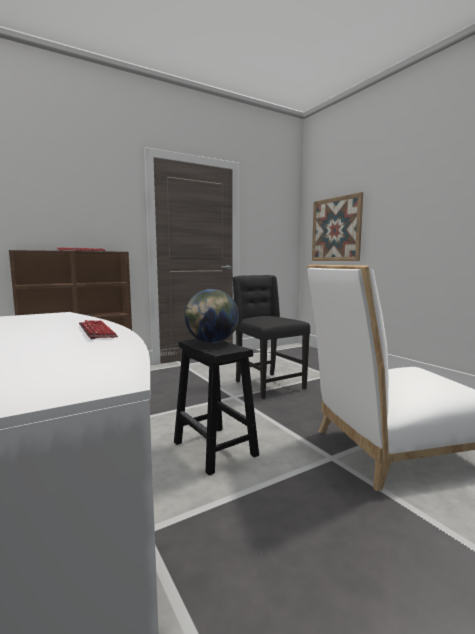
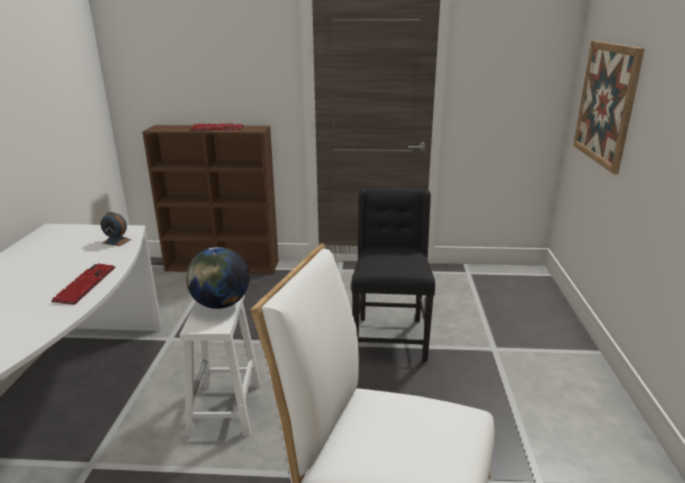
camera: 35 degrees right, 15 degrees up
black stool [174,339,259,475] -> white stool [180,294,261,437]
none -> alarm clock [101,212,132,246]

